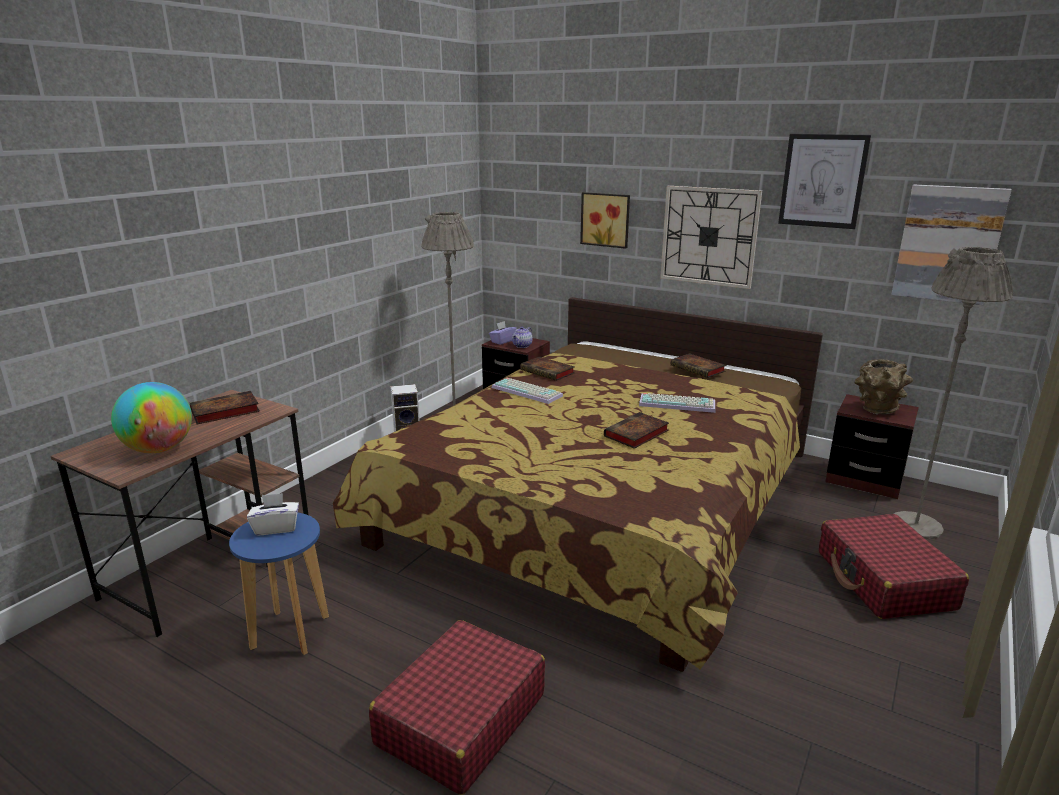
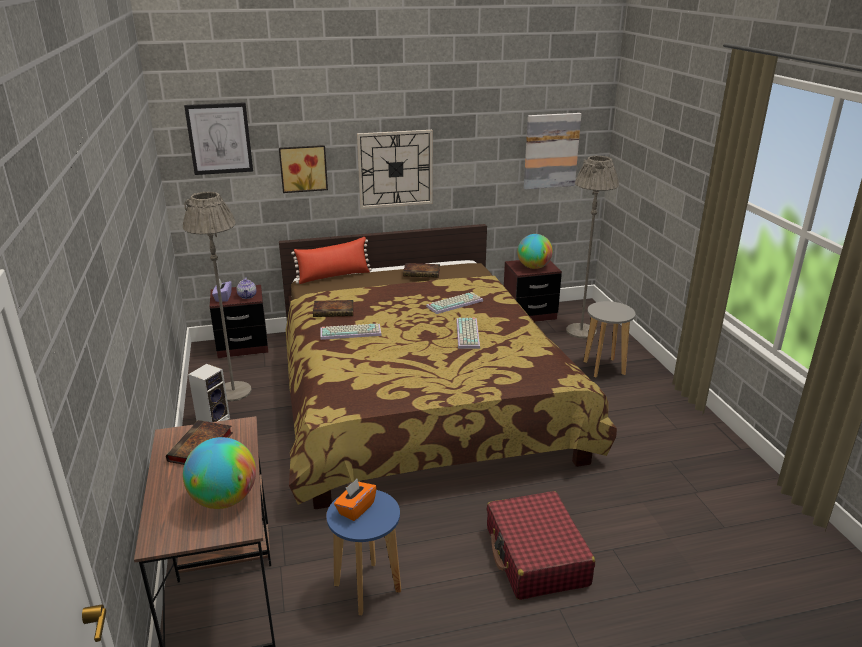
camera: 45 degrees left, 5 degrees up
white tissue box [247,493,299,535] -> orange tissue box [334,479,377,521]
book [604,412,669,449] -> keyboard [456,318,480,349]
picture [778,134,871,229] -> picture moved to [184,102,253,175]
red suitcase [819,514,969,619] -> grey stool [584,301,635,378]
brown vase [854,359,913,414] -> globe [517,234,553,269]
none -> red pillow [291,237,372,284]

